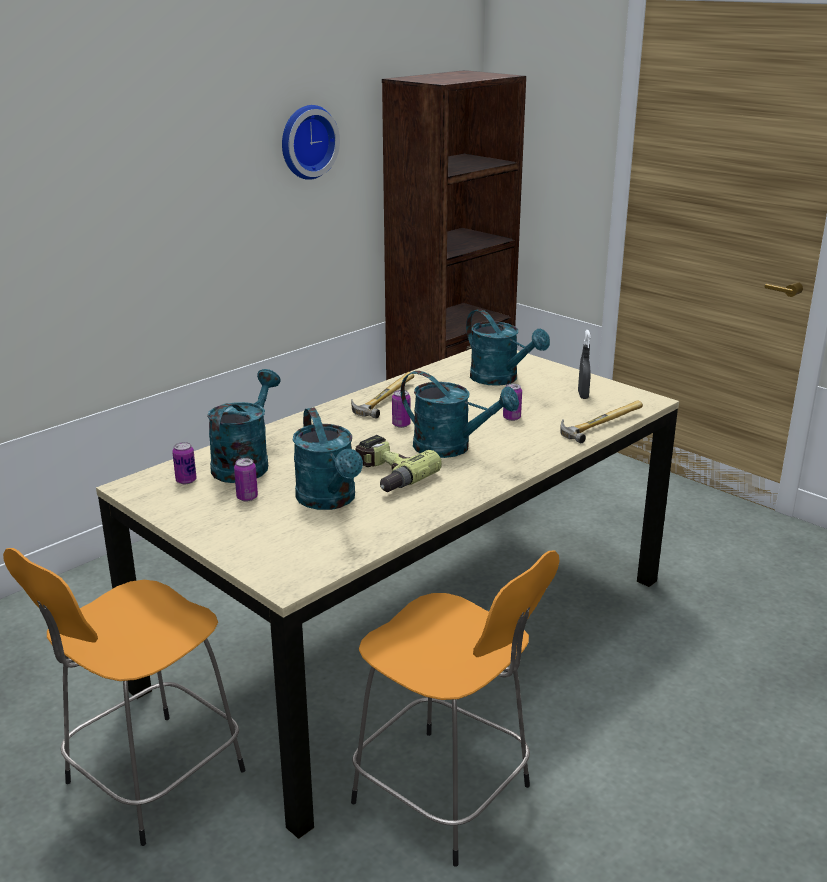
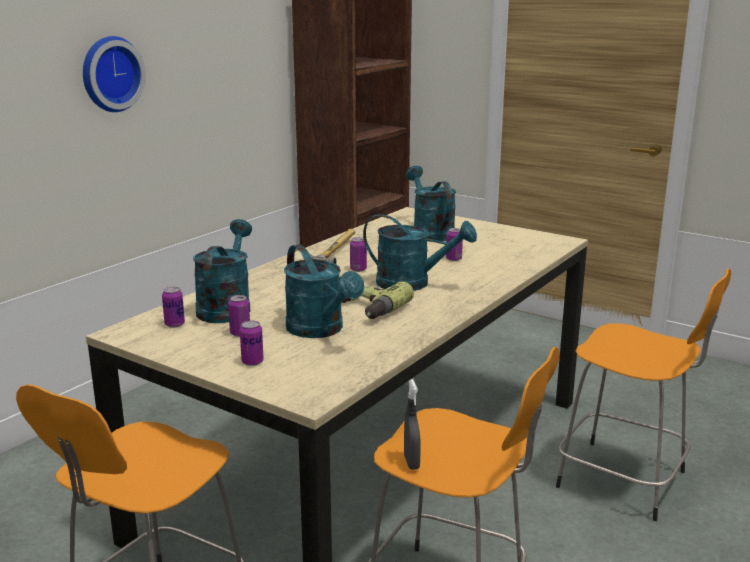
camera: 10 degrees left, 5 degrees down
wall clock [282,105,340,180] -> wall clock moved to [83,36,146,112]
turquoise watering can [466,309,550,386] -> turquoise watering can turned 150 degrees counterclockwise [406,166,456,242]
hammer [560,400,643,443] -> none
grey spray bottle [578,330,591,399] -> grey spray bottle moved to [404,379,421,470]
none -> can [240,321,264,366]
none -> orange stool [556,268,731,521]

